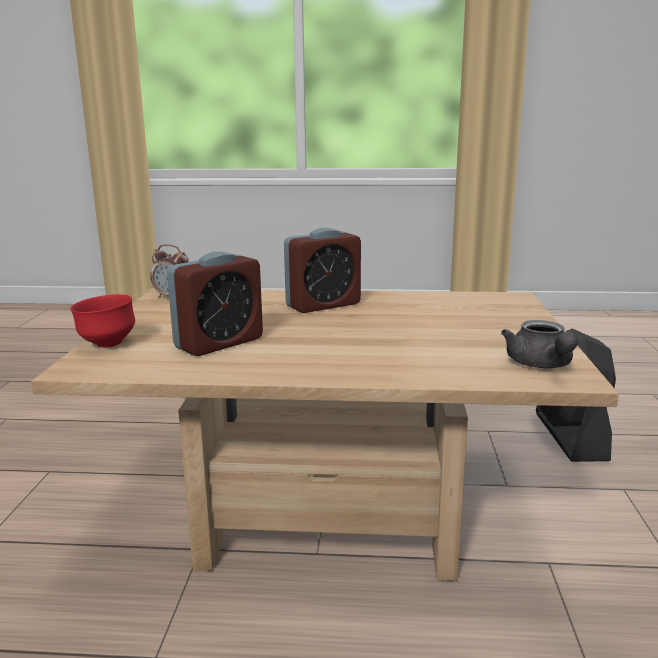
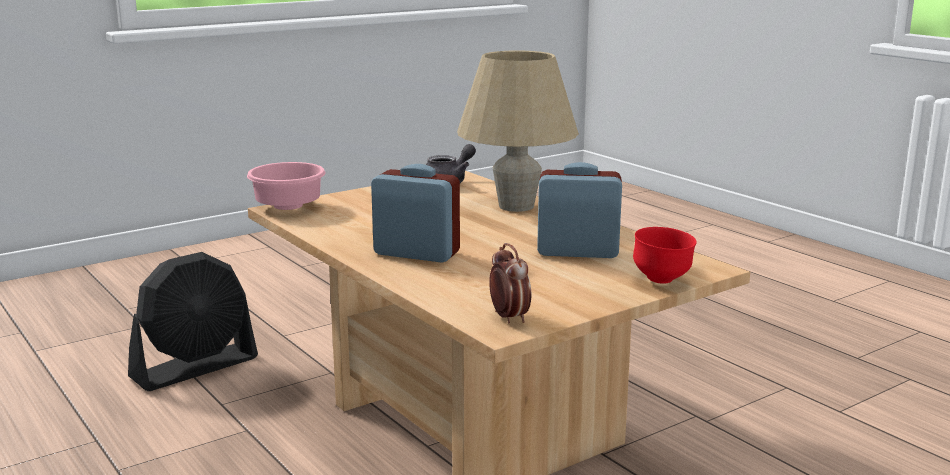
camera: 130 degrees left, 0 degrees up
none -> pink bowl [247,162,325,210]
none -> beige table lamp [457,50,579,212]

